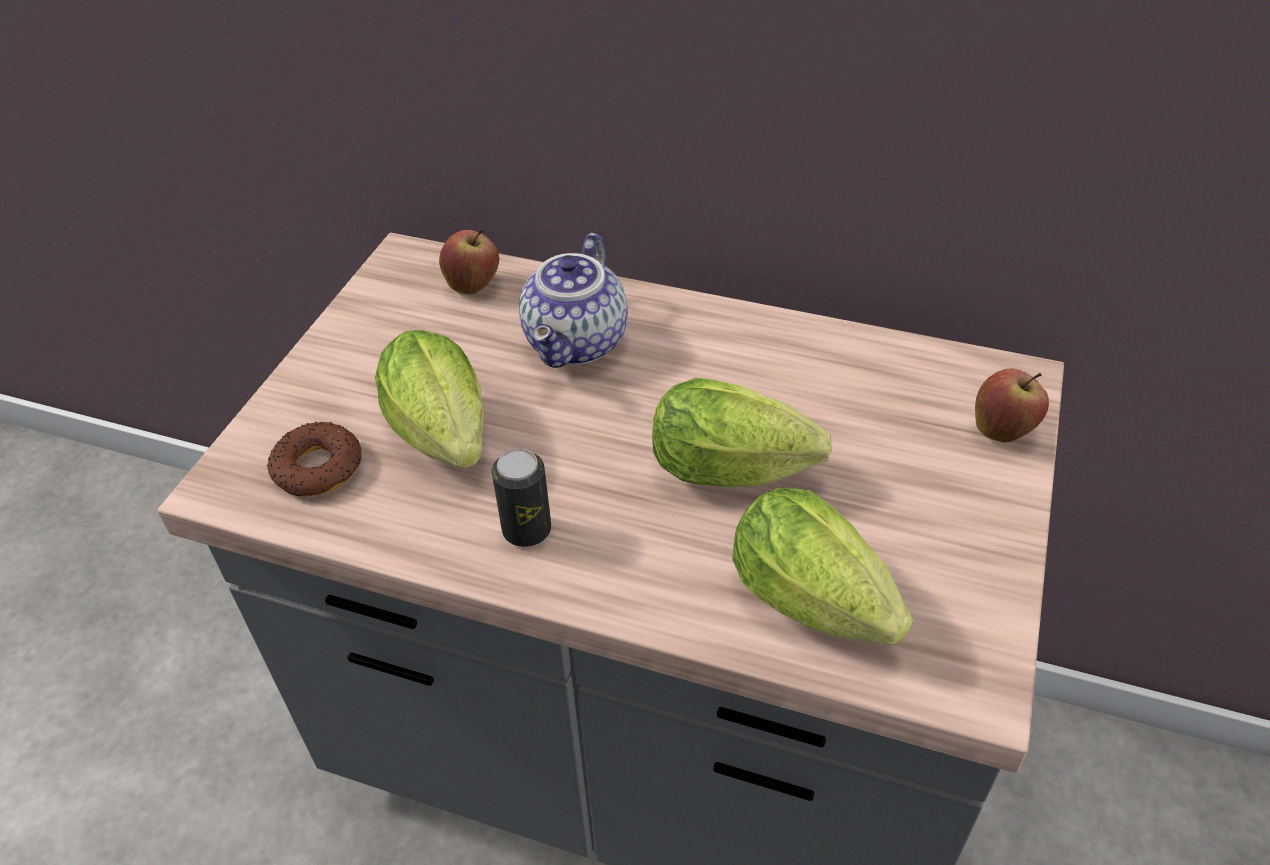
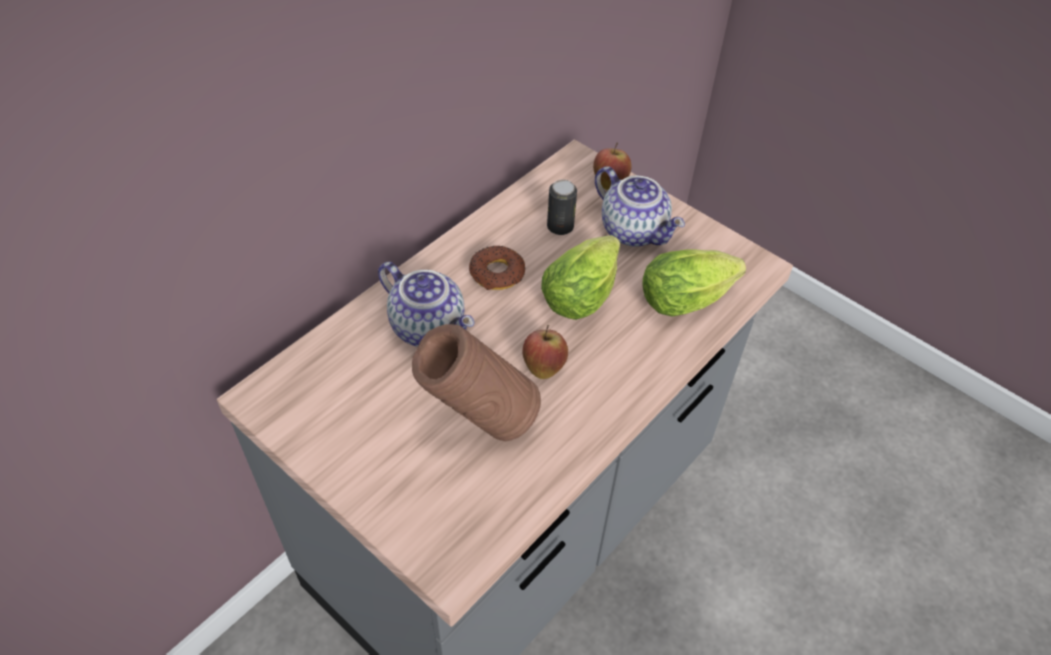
camera: 70 degrees left, 5 degrees up
donut [267,422,361,496] -> donut moved to [469,246,525,290]
lettuce [375,330,484,468] -> brown vase [412,324,541,441]
apple [439,229,499,295] -> apple moved to [523,325,568,379]
can [492,449,551,547] -> can moved to [547,180,577,235]
none -> teapot [595,166,685,247]

